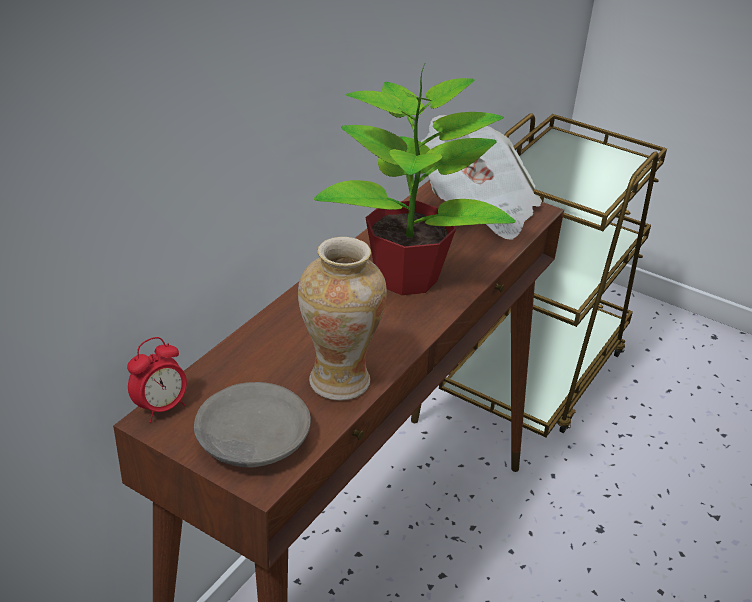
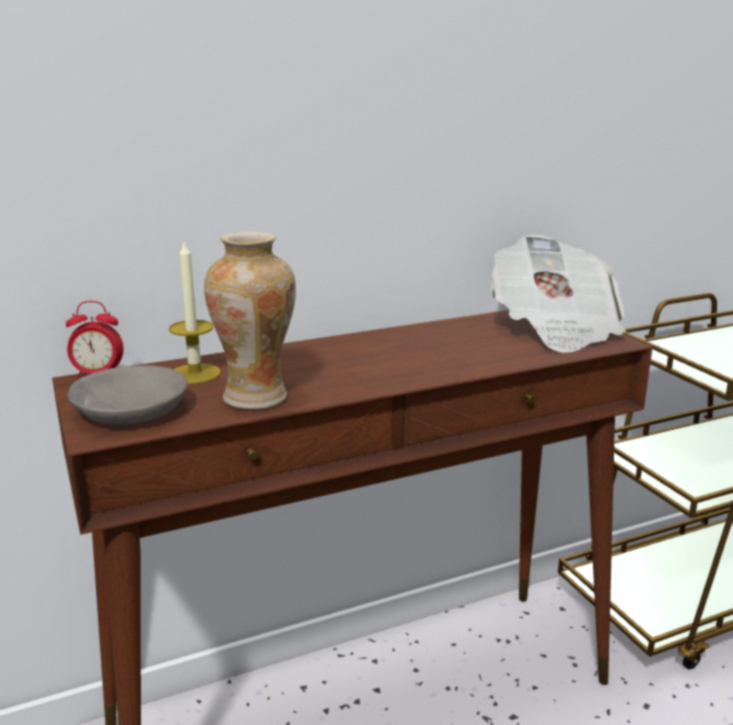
camera: 35 degrees right, 15 degrees down
potted plant [314,64,515,295] -> none
none -> candle [169,242,221,384]

